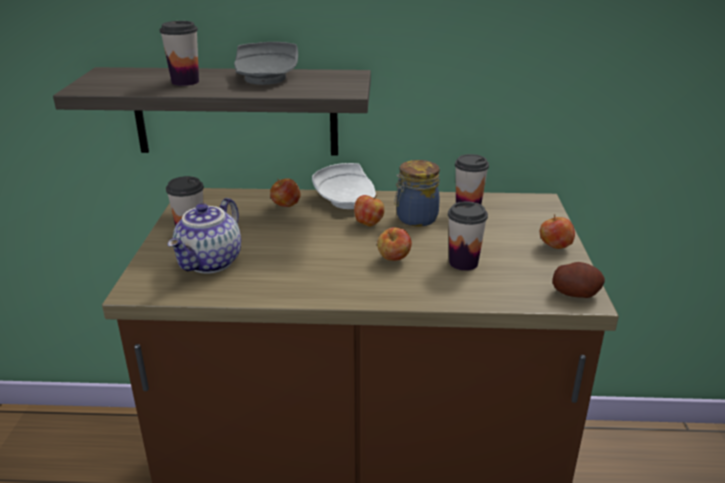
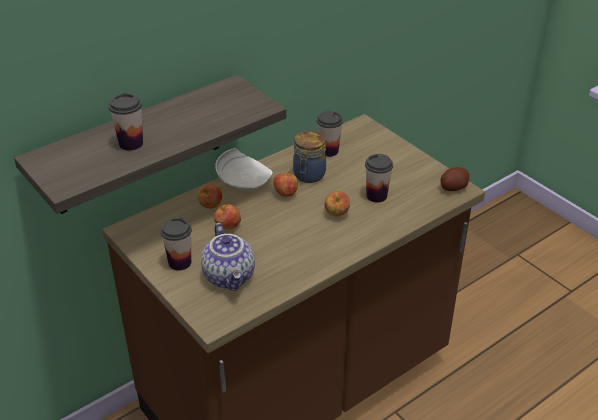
camera: 40 degrees left, 10 degrees up
grey plate [234,42,298,85] -> none
apple [540,214,575,249] -> apple moved to [214,205,241,230]

